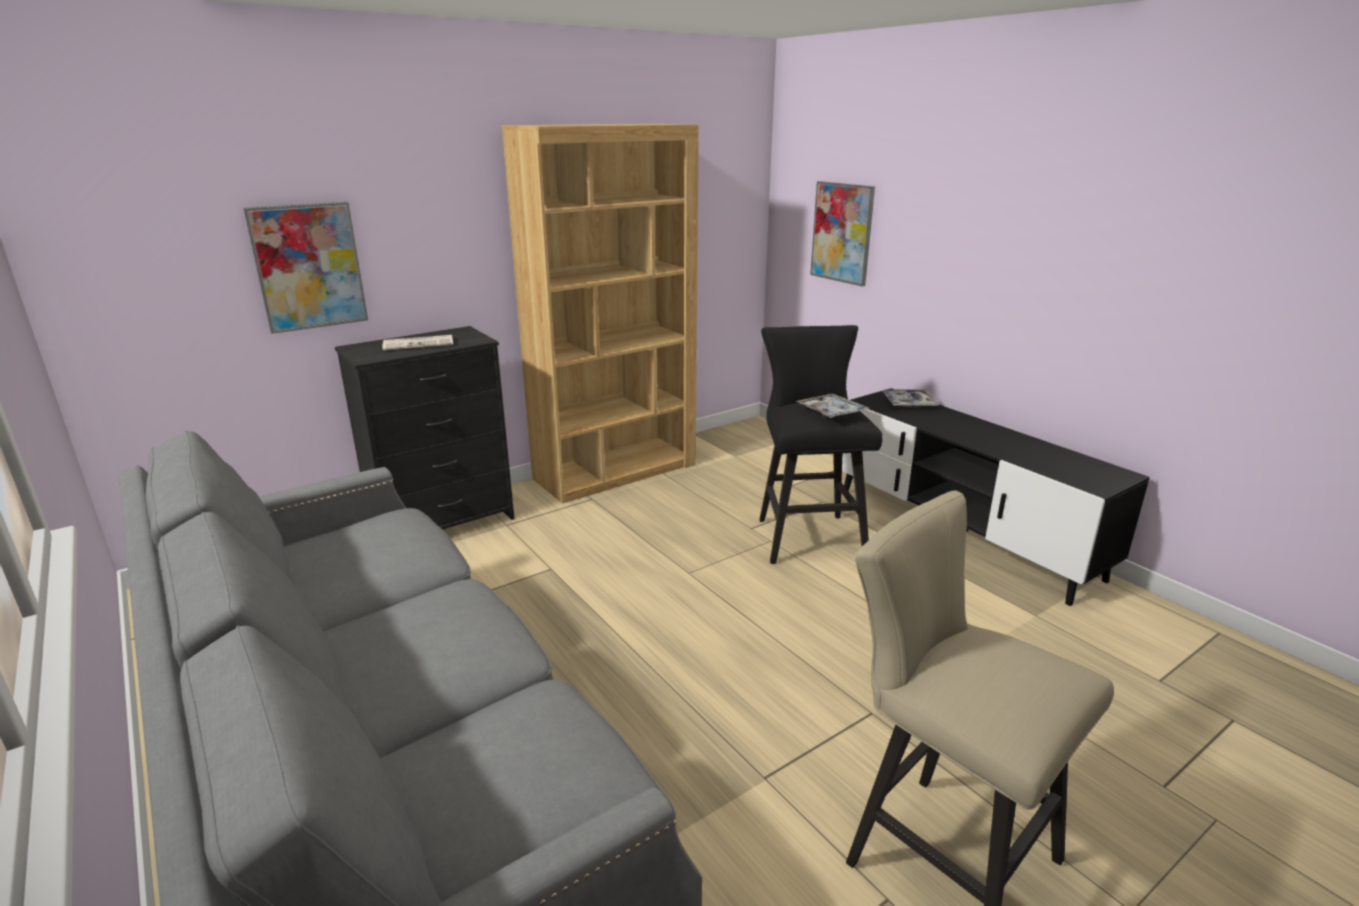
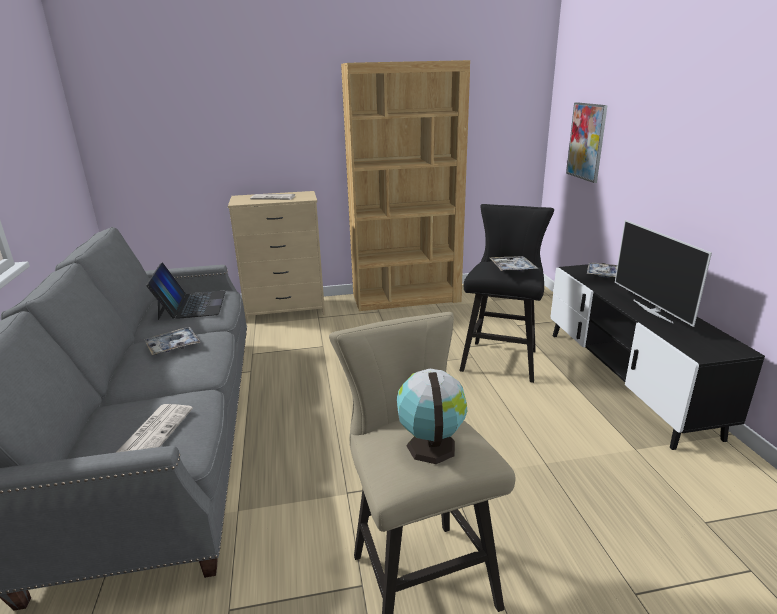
camera: 25 degrees right, 0 degrees up
picture [244,202,368,334] -> none
black dresser [335,326,514,530] -> beige dresser [228,191,325,323]
none -> newspaper [116,404,193,453]
none -> tray [144,327,200,355]
none -> laptop [146,263,226,320]
none -> globe [397,369,467,464]
none -> television [615,220,712,327]

